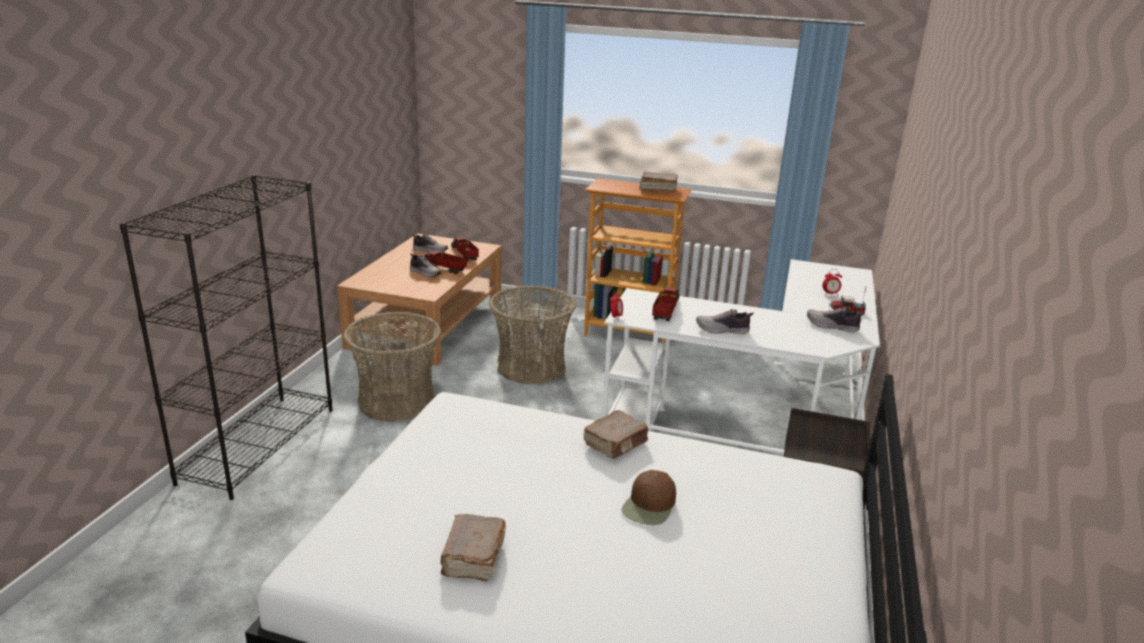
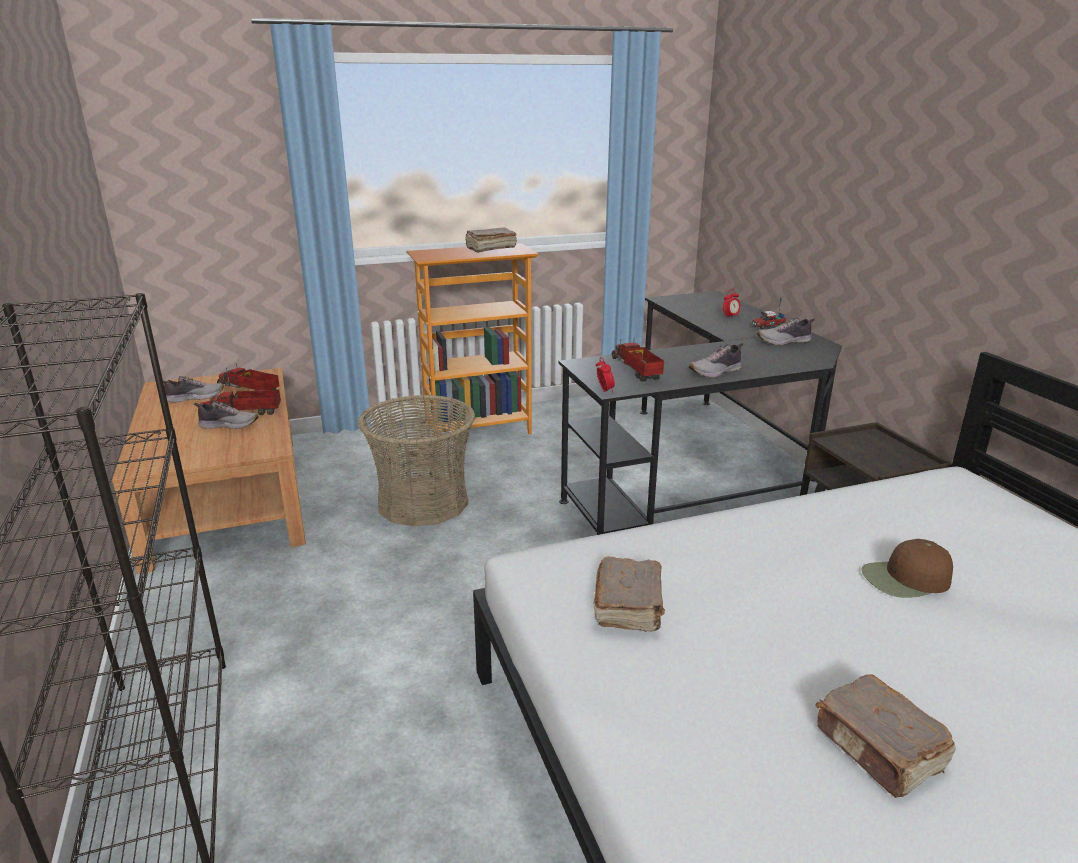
camera: 35 degrees left, 0 degrees up
basket [343,312,441,422] -> none
brown book [584,410,648,459] -> brown book moved to [594,557,665,632]
white desk [602,259,880,454] -> black desk [558,291,842,535]
brown cap [621,470,676,525] -> brown cap turned 90 degrees clockwise [862,539,953,598]

